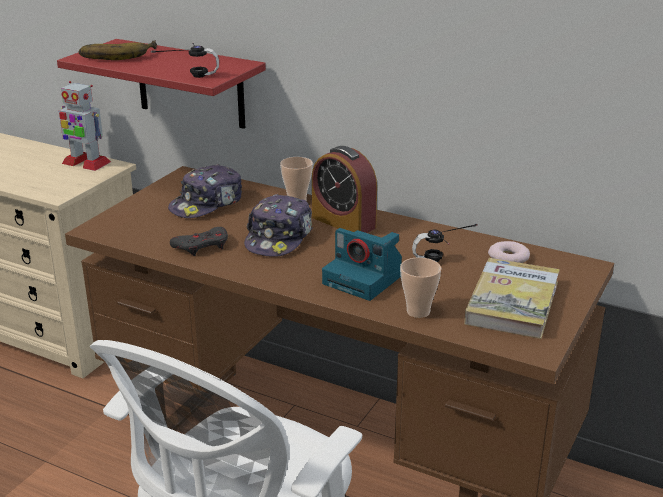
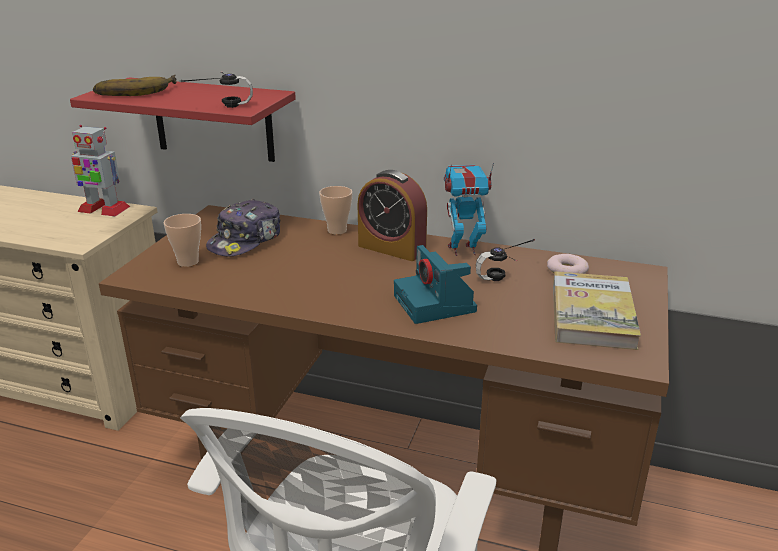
camera: 10 degrees left, 0 degrees up
grey game controller [170,227,228,256] -> none
cap [244,194,313,257] -> none
camera [322,228,402,301] -> camera turned 45 degrees clockwise [394,245,477,324]
cup [400,257,441,318] -> cup moved to [164,214,201,267]
none -> toy robot [444,163,494,256]

